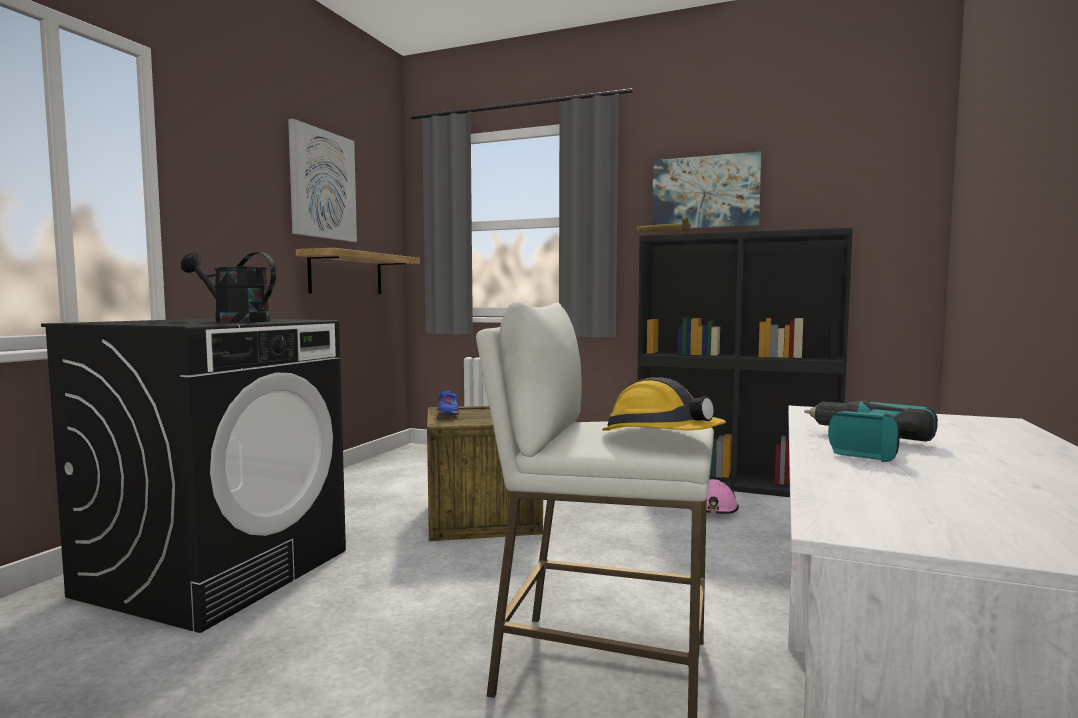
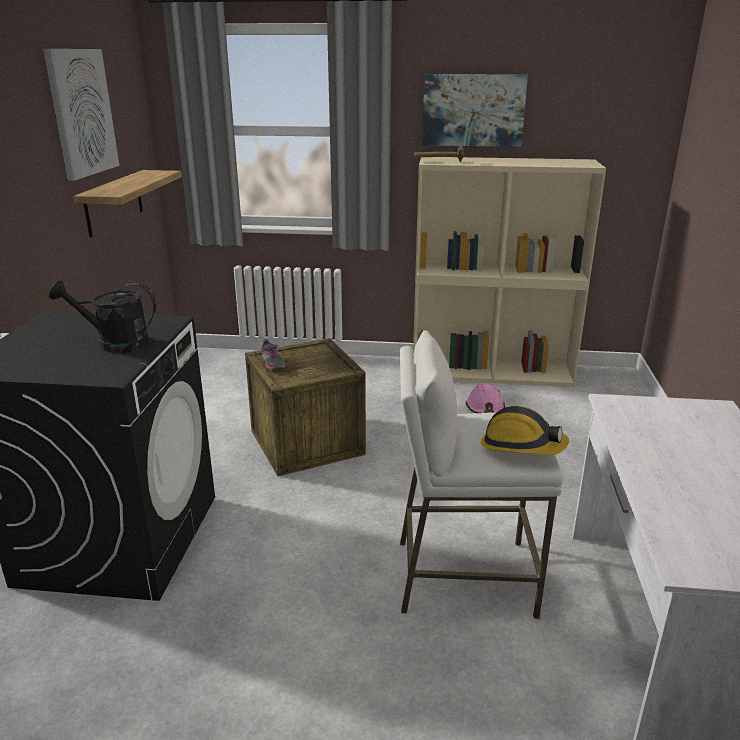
camera: 15 degrees left, 20 degrees up
blue shoe [438,391,459,415] -> grey shoe [261,339,285,370]
black bookcase [637,228,853,497] -> beige bookcase [413,157,606,387]
power drill [804,400,938,462] -> none

